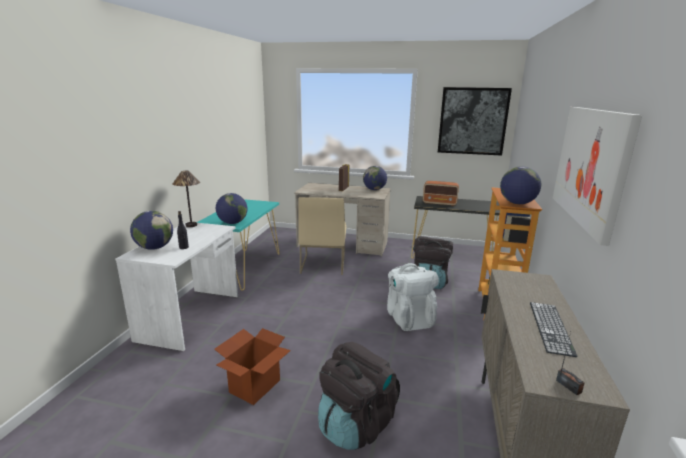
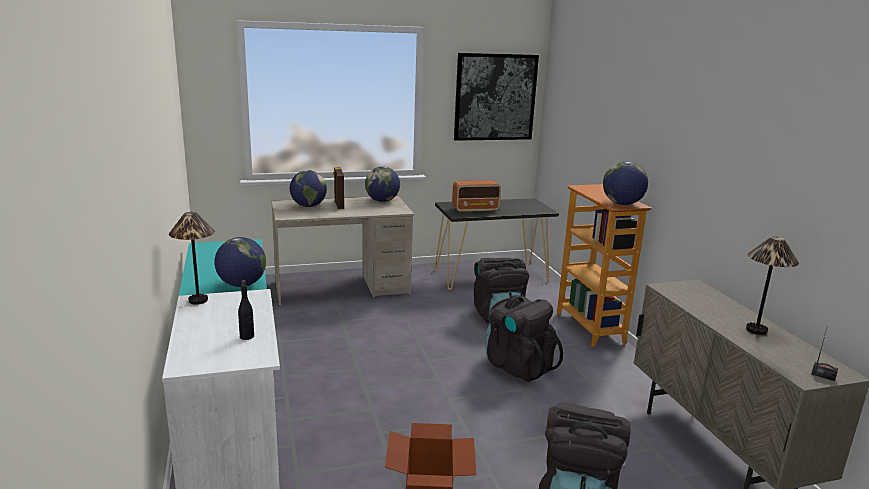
camera: 30 degrees left, 0 degrees up
globe [130,211,173,250] -> globe moved to [290,170,327,207]
beige chair [298,197,346,275] -> none
white backpack [387,263,439,331] -> black backpack [485,295,563,382]
keyboard [530,302,578,357] -> table lamp [746,236,799,335]
picture [553,107,642,246] -> none

